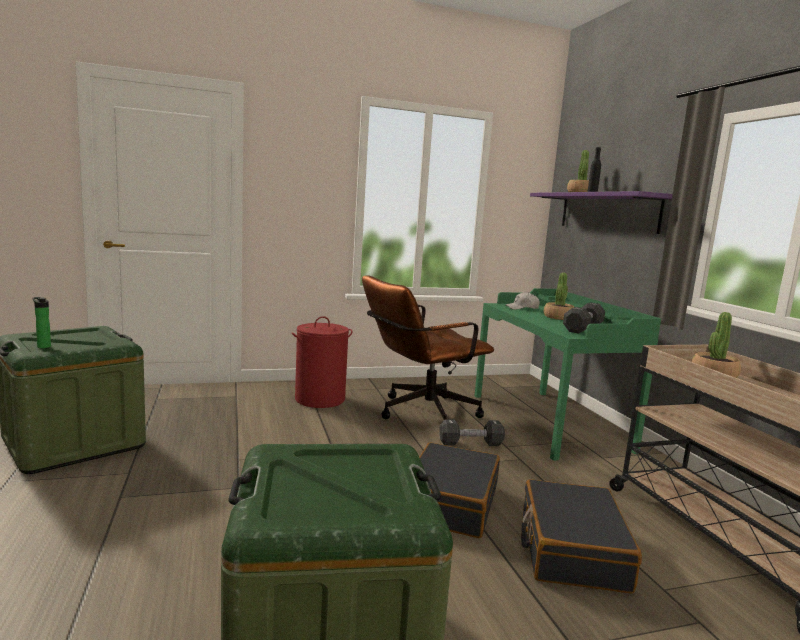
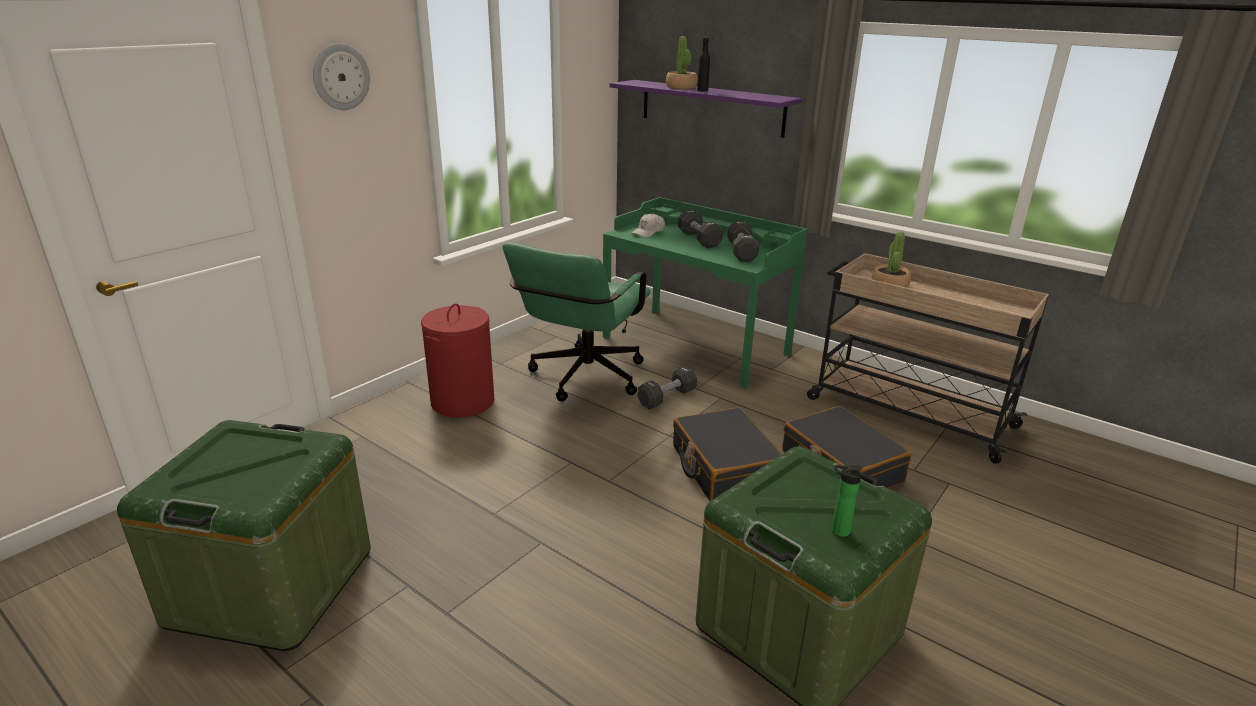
camera: 35 degrees left, 15 degrees up
bottle [32,297,51,348] -> bottle moved to [832,465,863,537]
brown office chair [362,275,494,425] -> green office chair [503,243,651,401]
potted plant [544,272,574,320] -> black dumbbell [678,210,723,248]
none -> wall clock [313,43,370,110]

